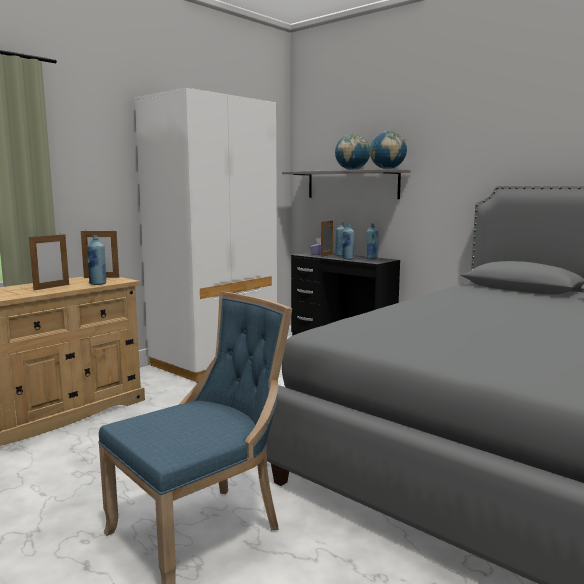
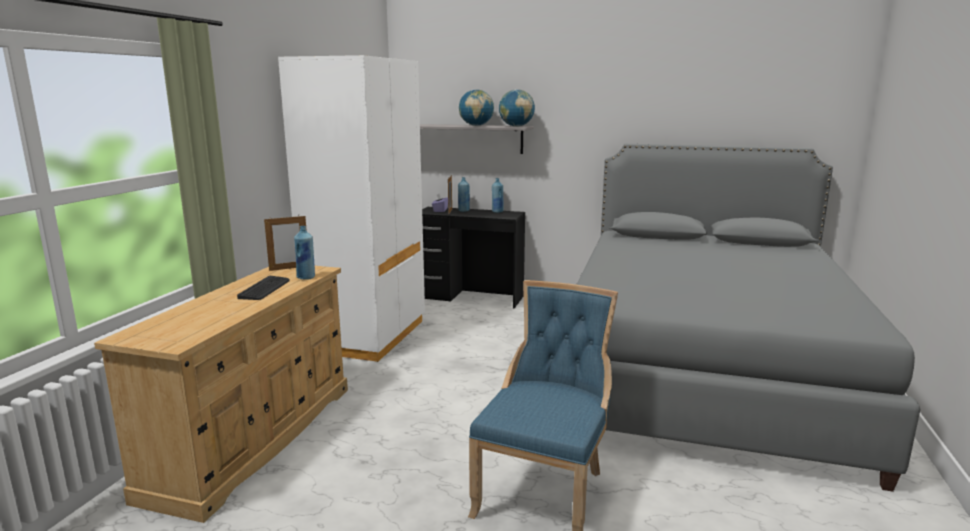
camera: 25 degrees left, 5 degrees up
picture frame [29,233,69,290] -> keyboard [237,276,290,300]
blue bottle [342,224,355,260] -> none

